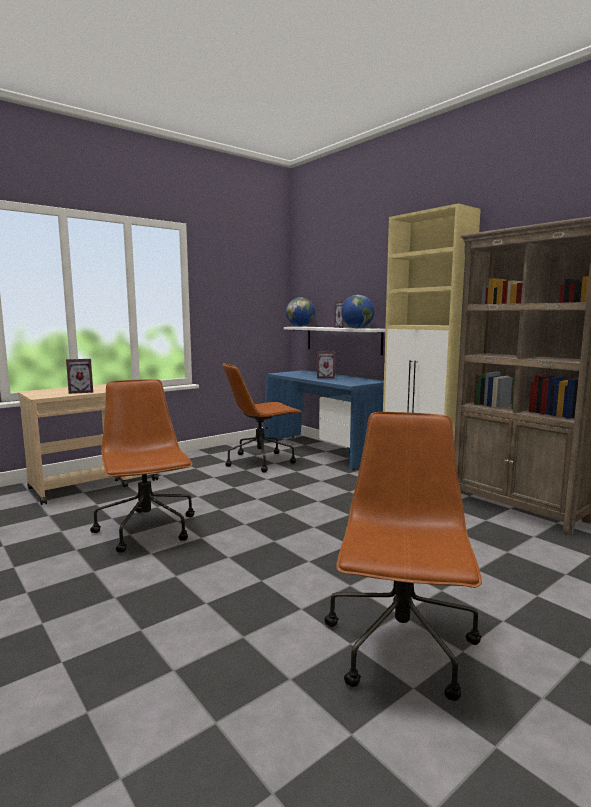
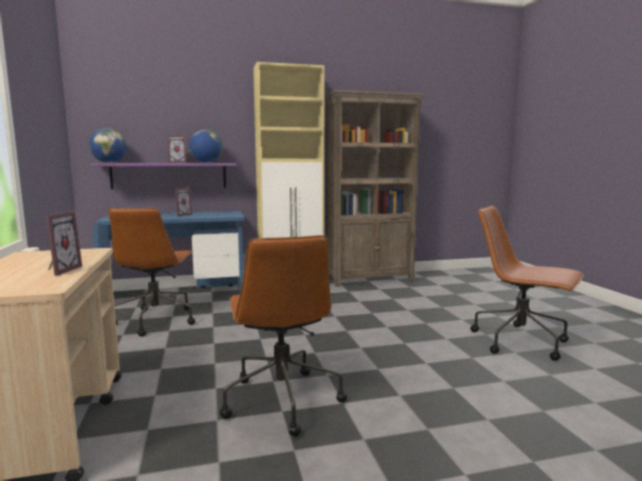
camera: 65 degrees left, 0 degrees up
brown office chair [90,379,195,553] -> brown office chair turned 105 degrees counterclockwise [220,235,347,437]
white shelf [284,327,385,355] -> purple shelf [91,163,236,189]

